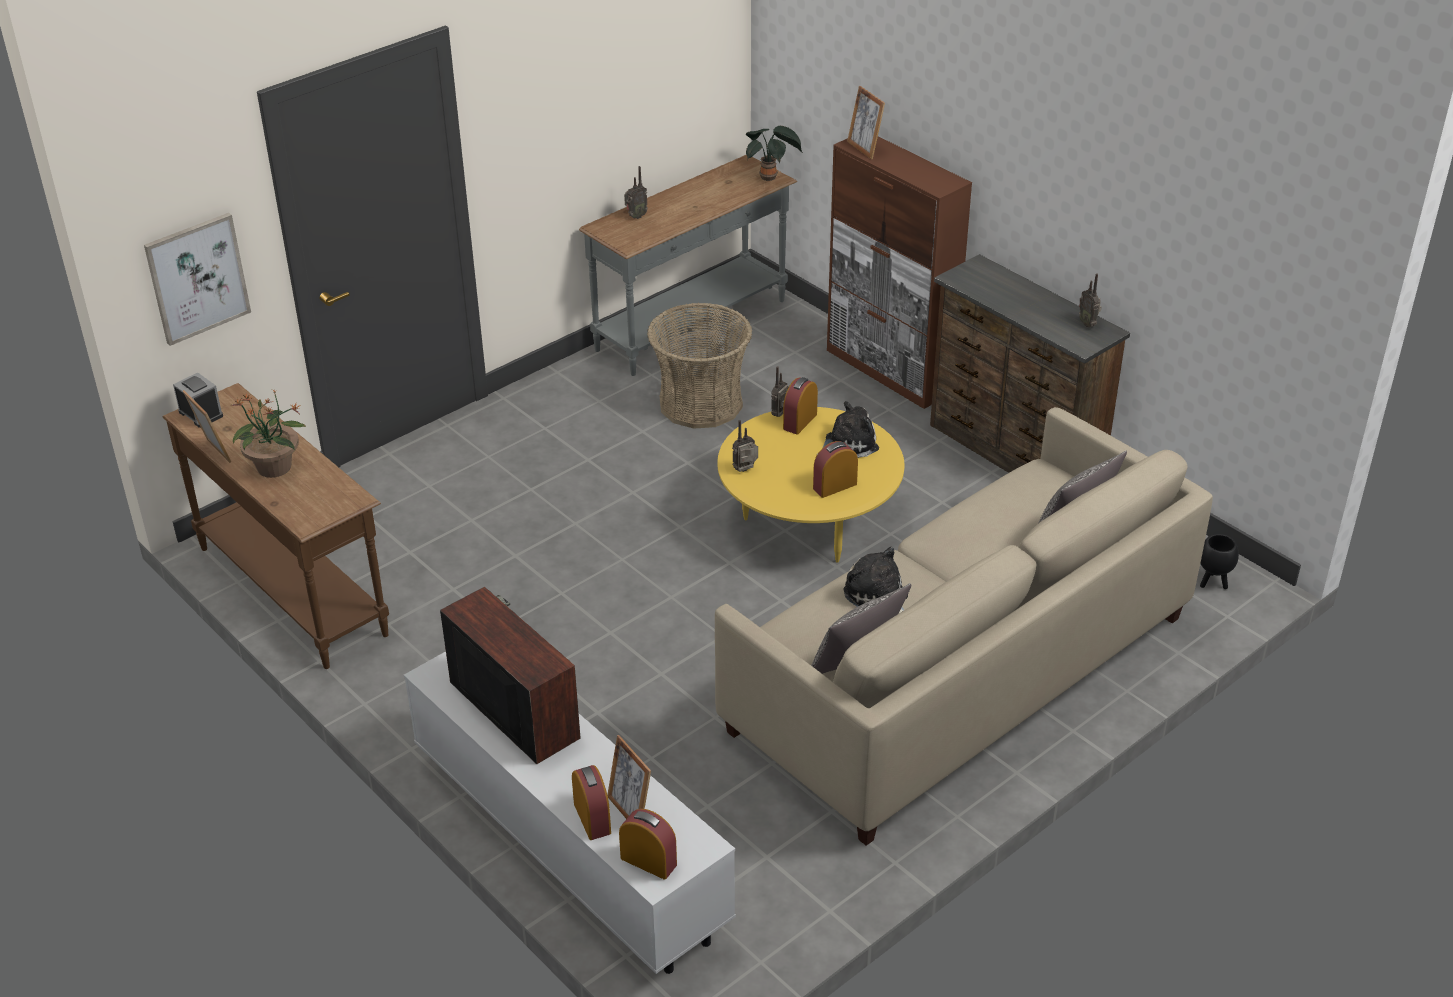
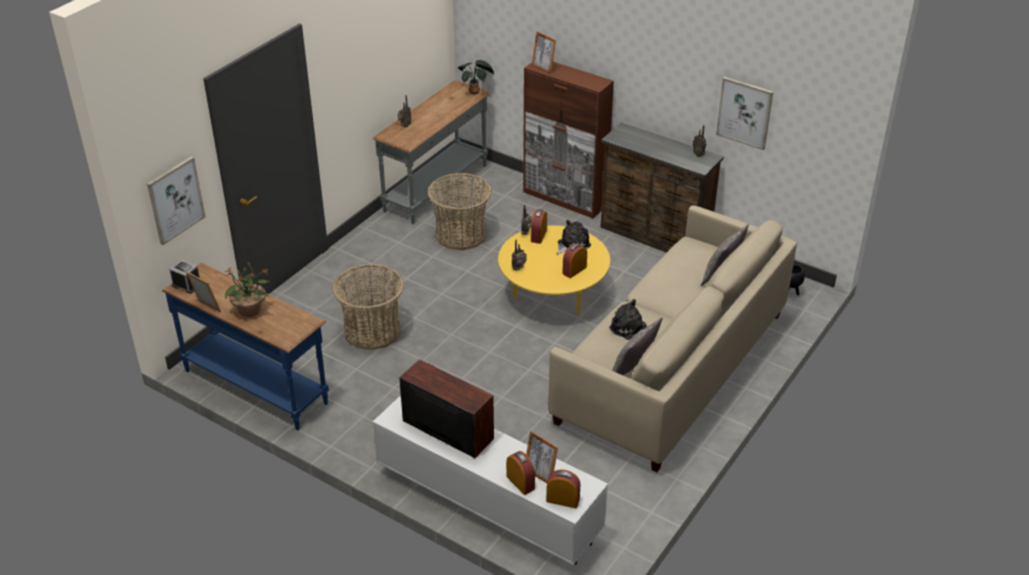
camera: 15 degrees left, 0 degrees up
brown console table [162,383,389,669] -> blue console table [162,263,329,430]
none -> basket [333,264,404,350]
none -> picture [716,77,773,150]

